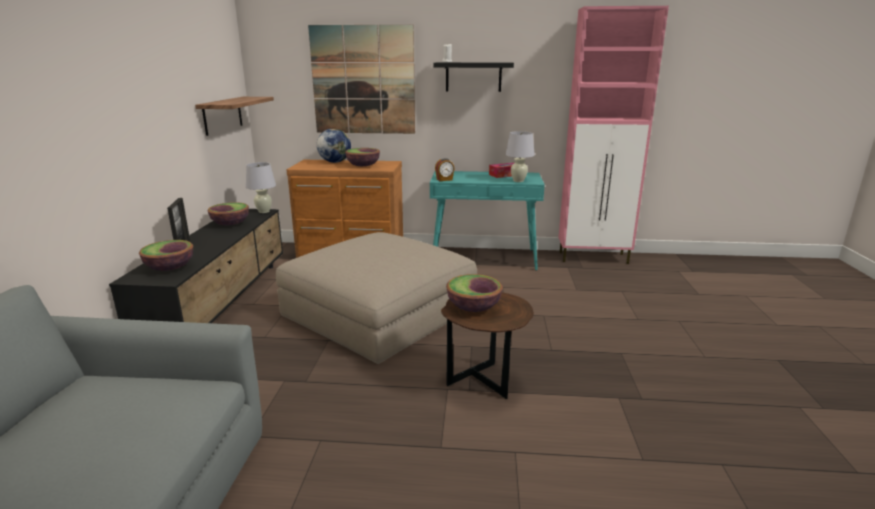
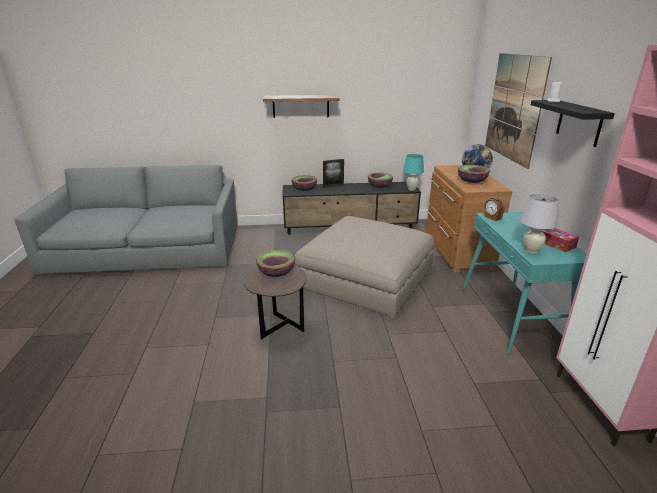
camera: 80 degrees right, 5 degrees up
shelf [195,97,274,136] -> shelf moved to [263,95,340,118]
white table lamp [246,162,276,213] -> turquoise table lamp [403,154,424,191]

